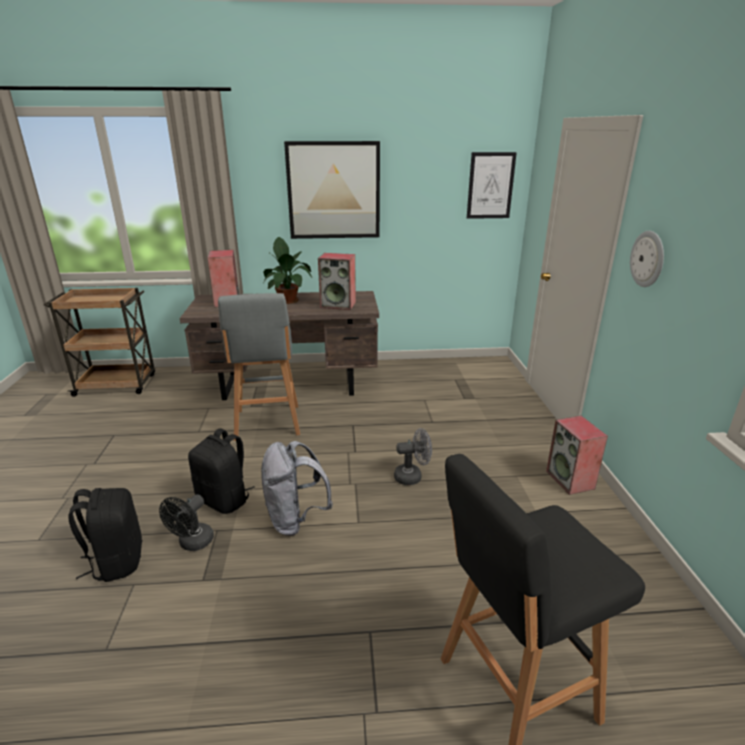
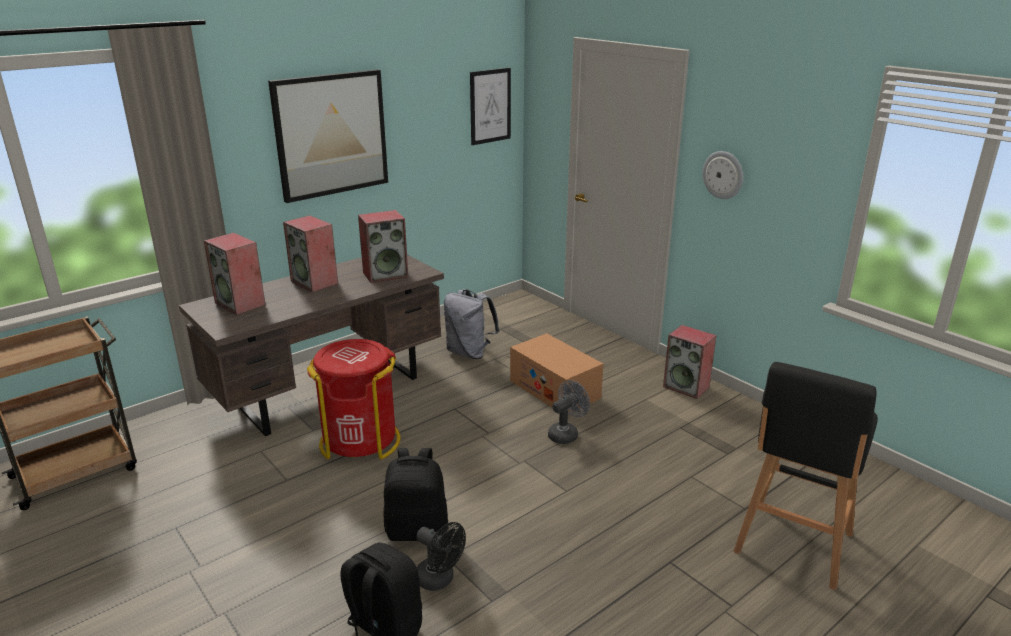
camera: 35 degrees left, 0 degrees up
black fan [159,494,214,551] -> black fan turned 45 degrees counterclockwise [416,522,466,591]
grey stool [218,293,300,441] -> red trash can [307,339,401,459]
grey backpack [261,441,333,536] -> grey backpack moved to [444,289,500,359]
potted plant [263,237,312,304] -> speaker [283,215,338,293]
none -> cardboard box [510,333,603,413]

